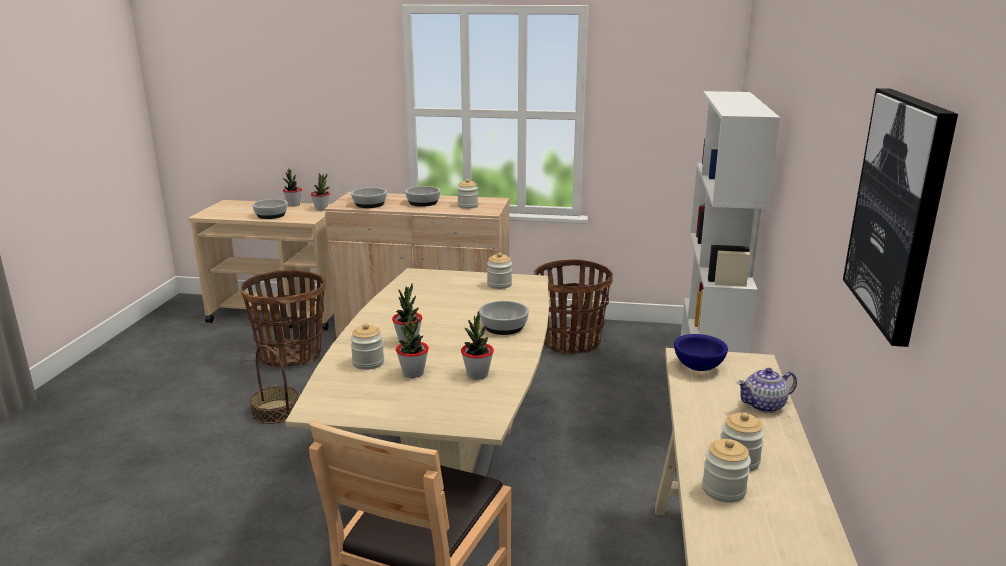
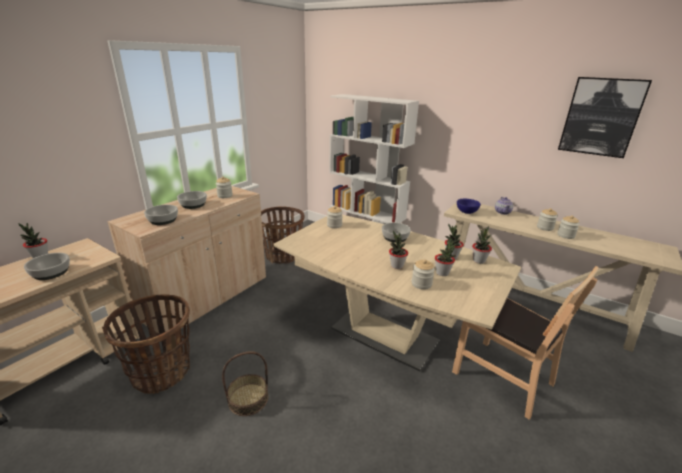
camera: 65 degrees left, 5 degrees up
potted plant [311,174,330,211] -> potted plant moved to [472,226,492,264]

